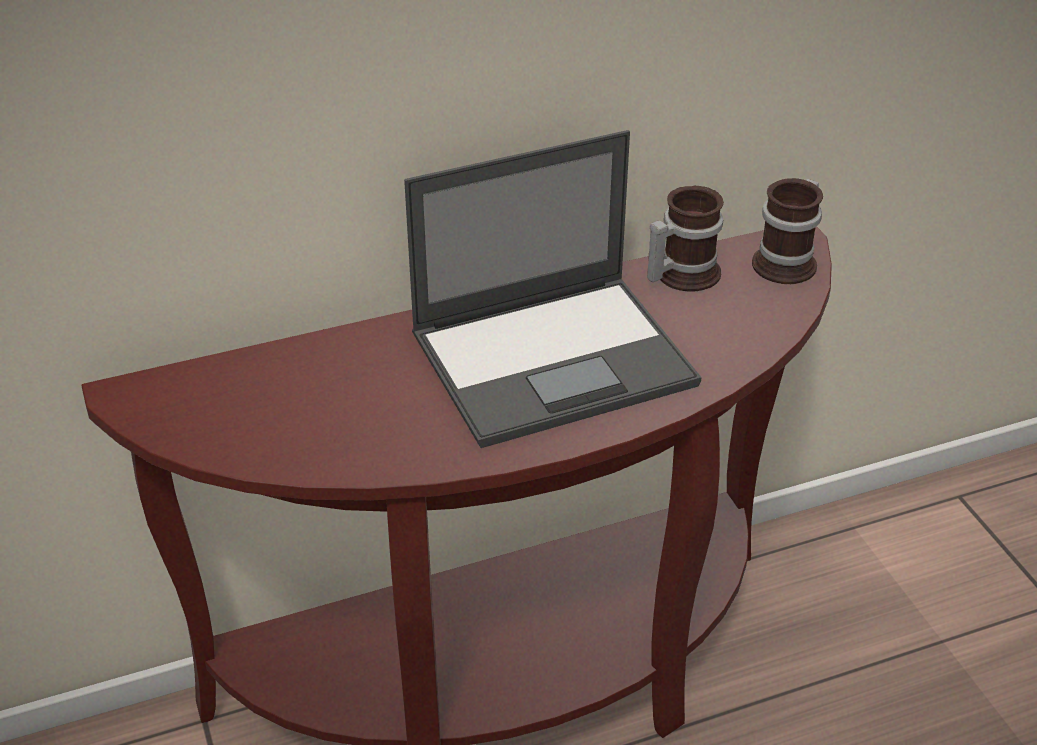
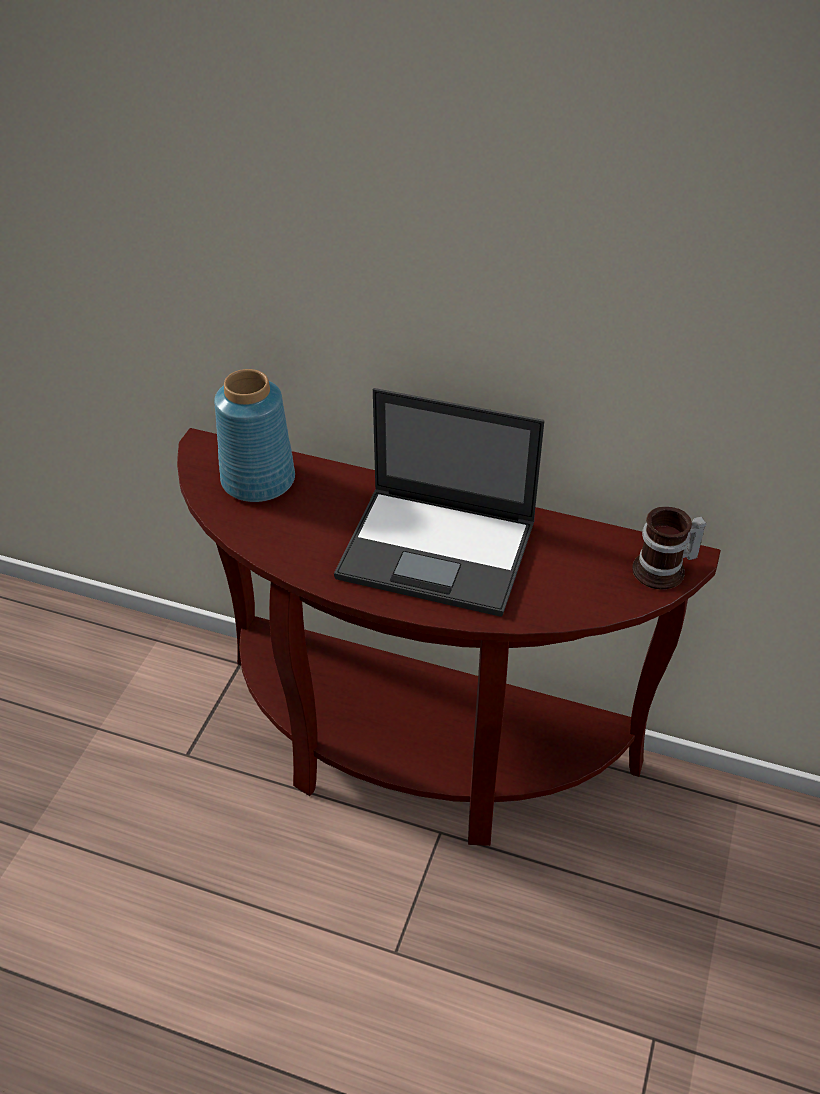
camera: 40 degrees right, 5 degrees up
mug [647,186,724,291] -> none
none -> blue vase [214,369,295,502]

